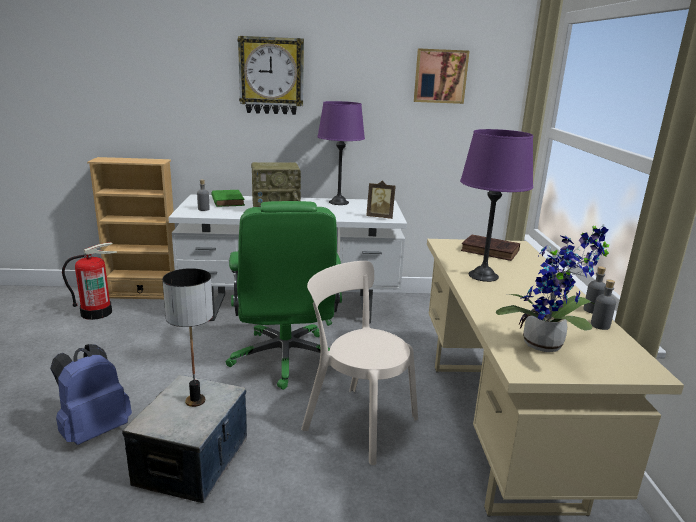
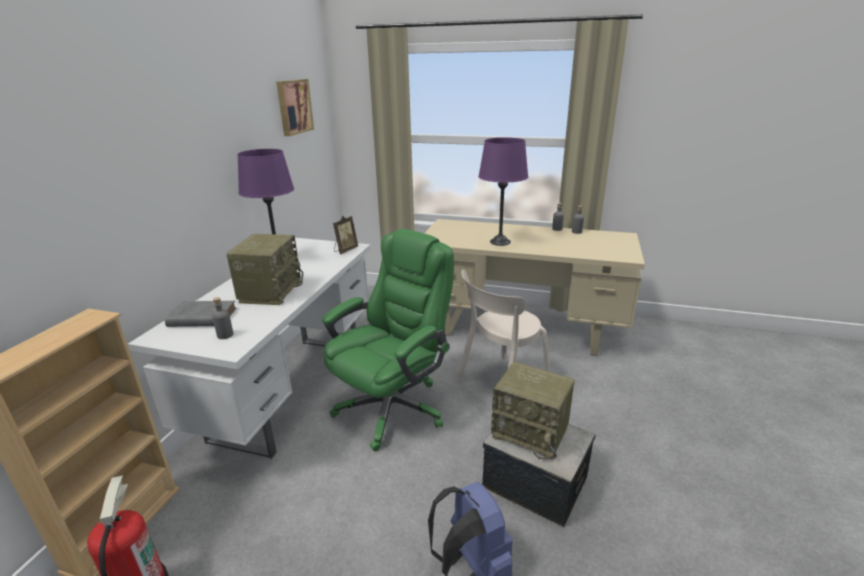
camera: 70 degrees left, 5 degrees up
table lamp [162,268,213,407] -> radio [491,362,575,460]
green book [212,190,245,207] -> grey book [165,301,236,327]
green office chair [226,201,342,390] -> green office chair turned 60 degrees counterclockwise [322,229,454,451]
wall clock [238,36,304,115] -> none
brown book [461,234,520,261] -> none
potted plant [496,224,609,352] -> none

